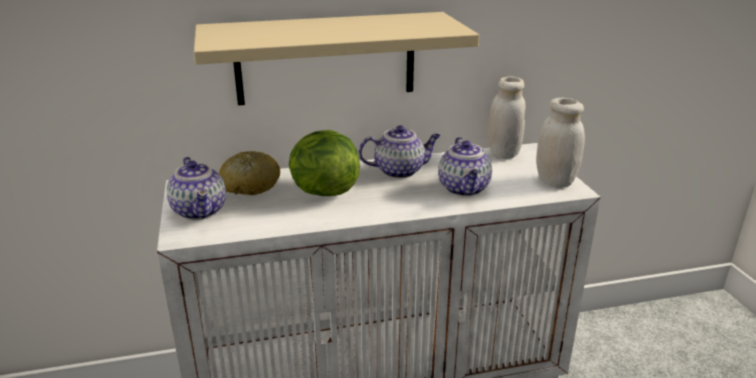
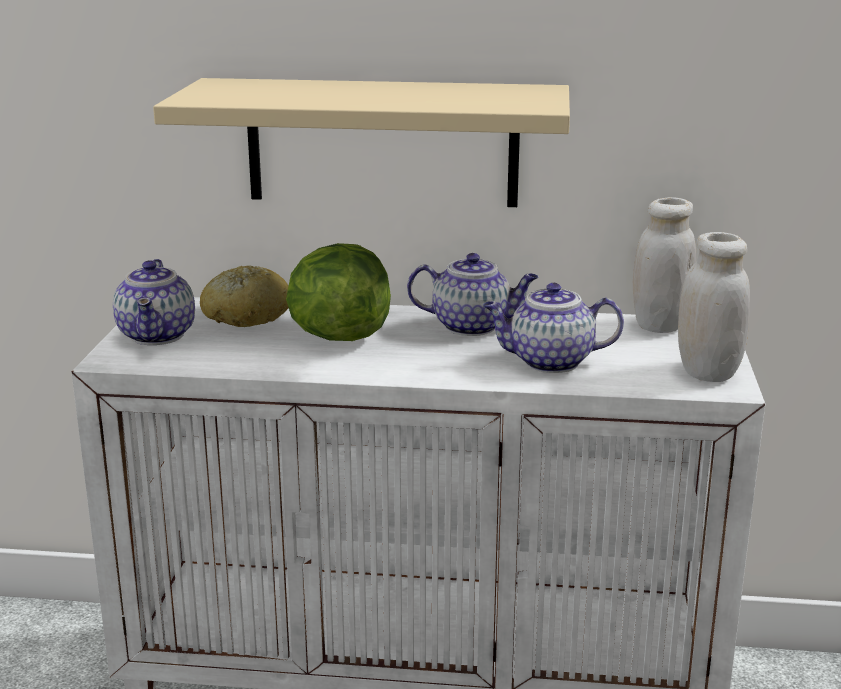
camera: 20 degrees right, 5 degrees down
teapot [438,137,492,196] -> teapot turned 75 degrees clockwise [483,283,624,373]

